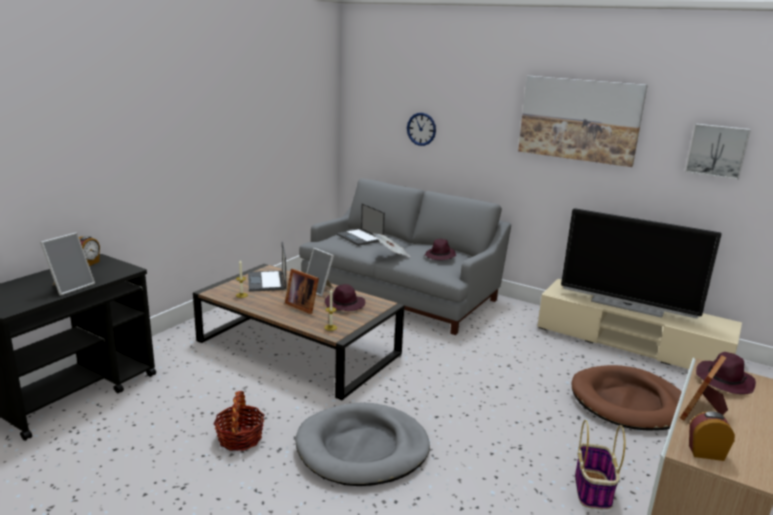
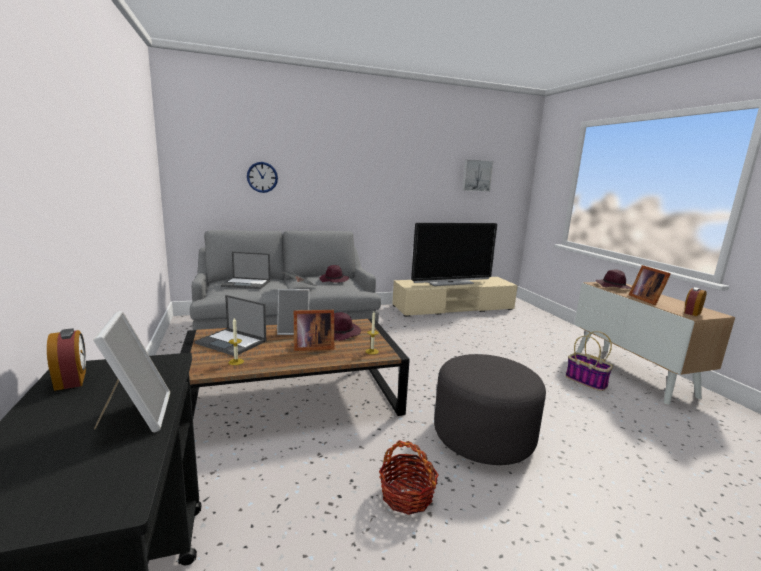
camera: 50 degrees left, 5 degrees down
grey dog bed [295,403,430,486] -> grey ottoman [434,354,546,465]
picture [518,76,648,167] -> none
brown dog bed [572,365,682,431] -> none

